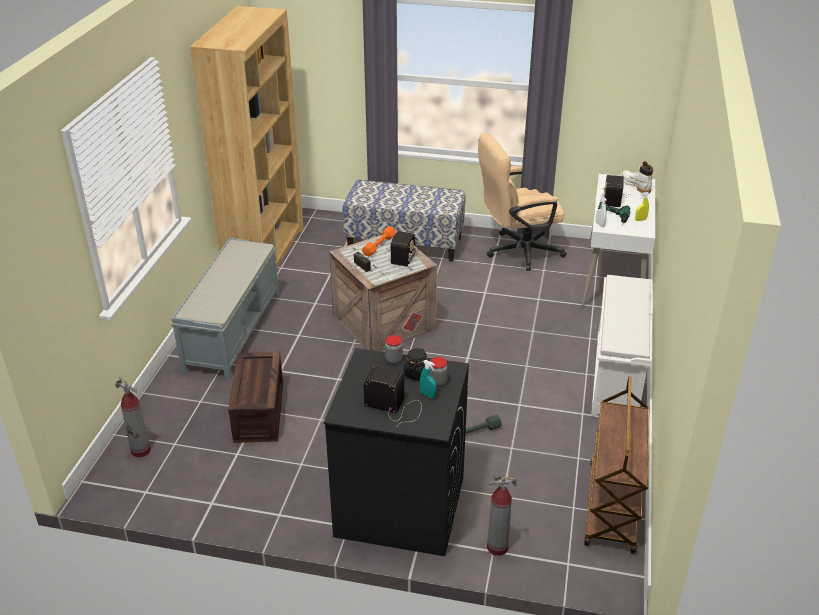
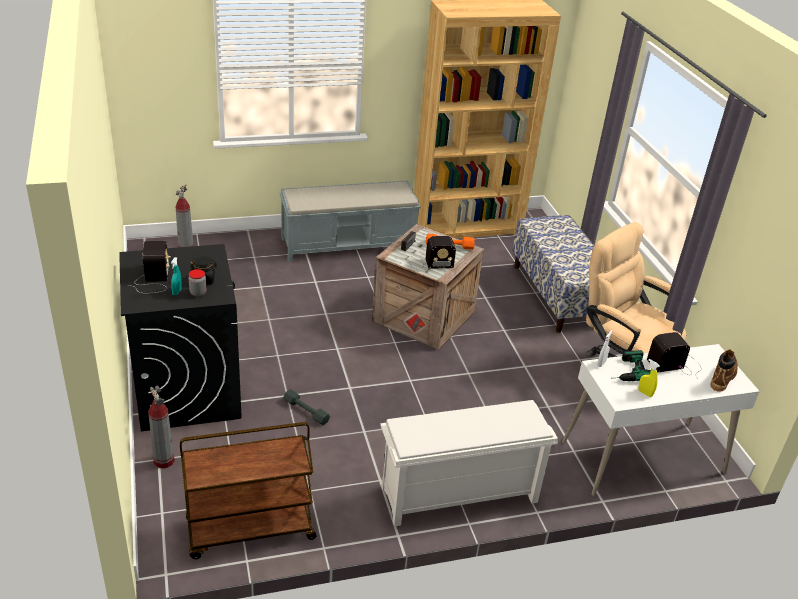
camera: 60 degrees right, 0 degrees up
crate [228,352,283,443] -> none
jar [385,335,403,364] -> none
white boot [621,161,653,194] -> brown boot [711,350,738,392]

